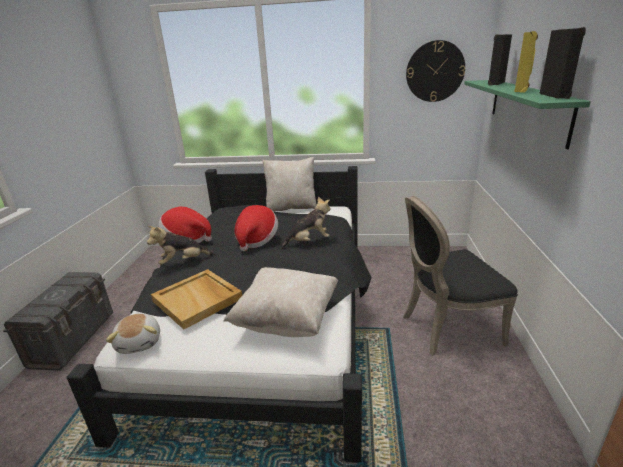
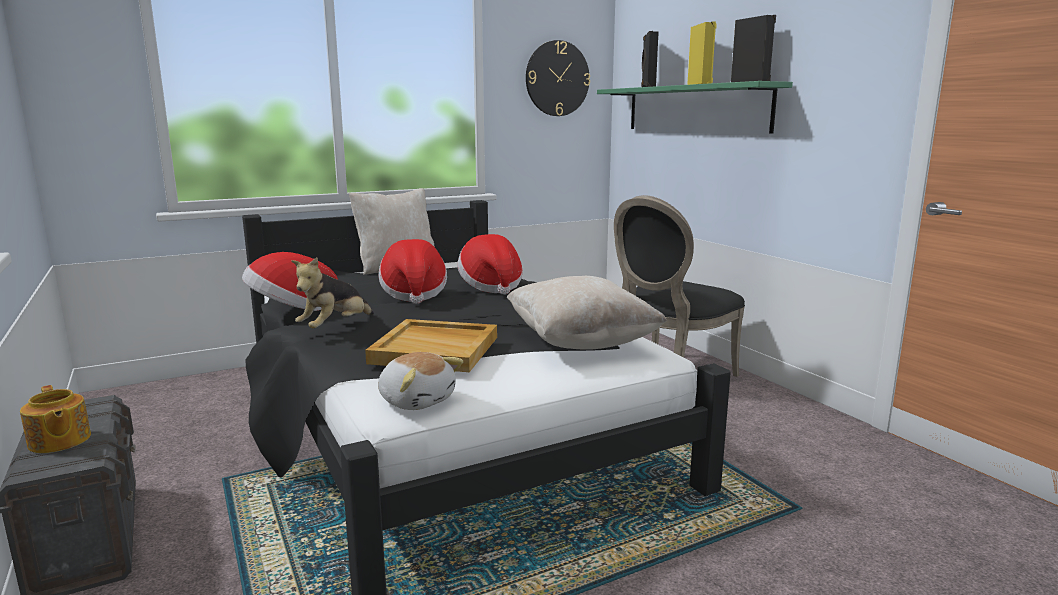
camera: 35 degrees left, 10 degrees down
plush toy [281,196,331,249] -> hat [458,234,523,295]
none -> teapot [20,385,91,453]

